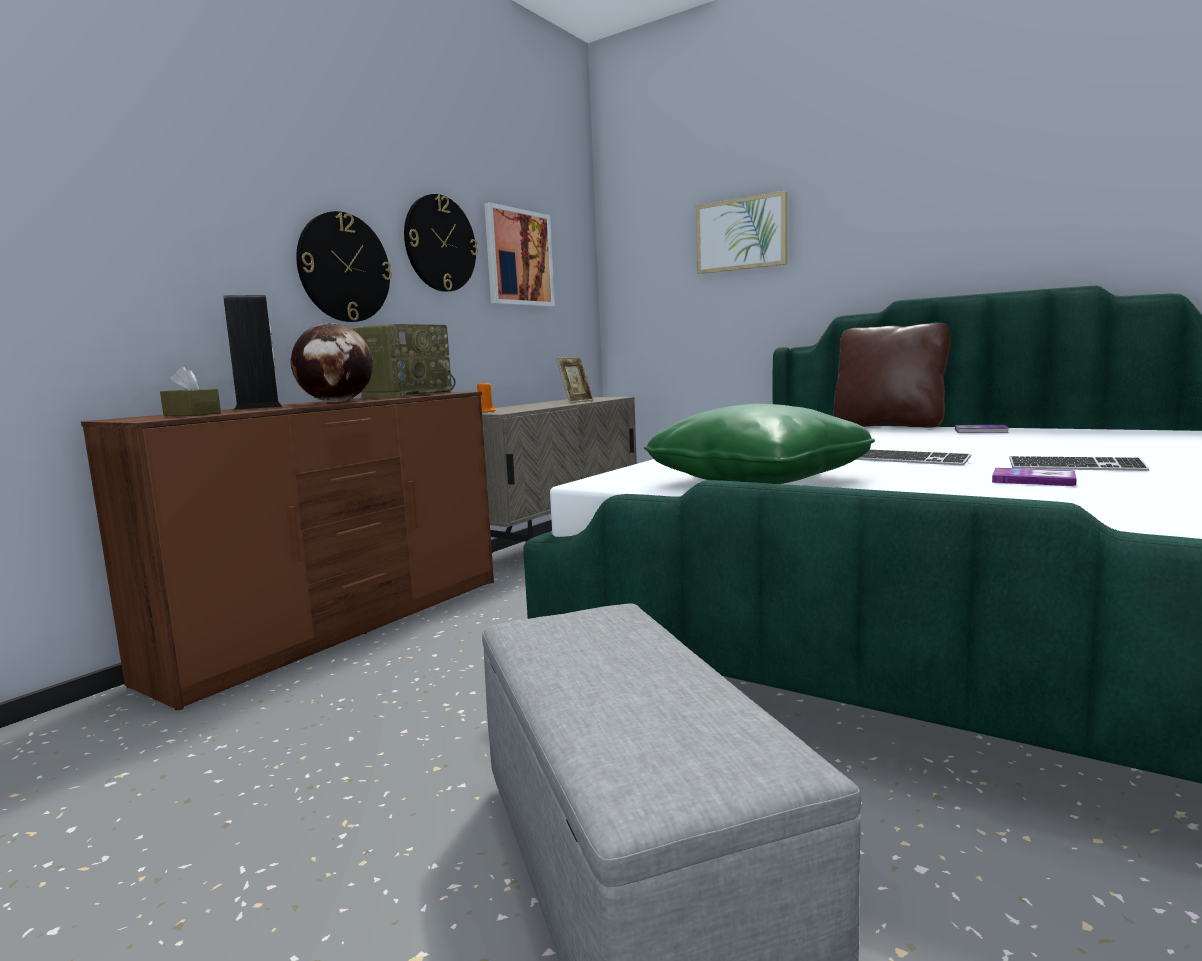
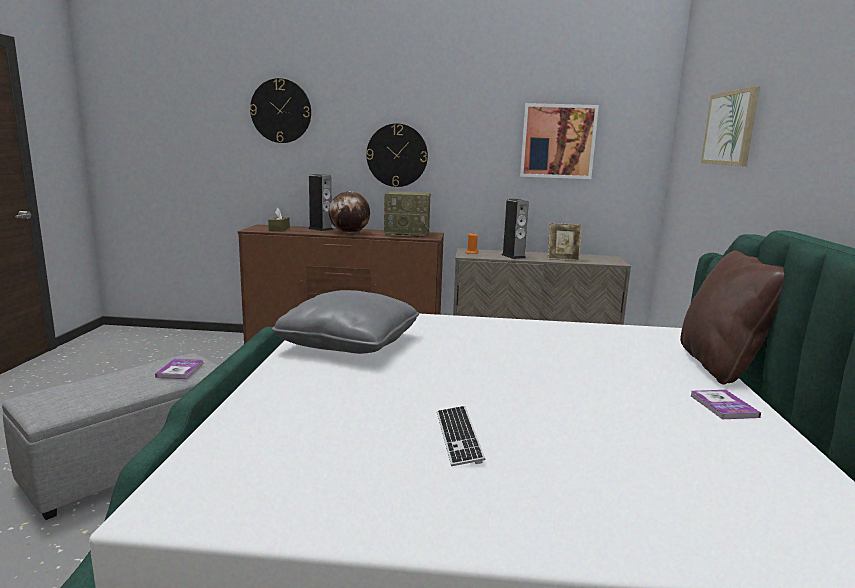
camera: 60 degrees right, 5 degrees up
wall clock [404,194,478,292] -> wall clock moved to [250,78,311,143]
green pillow [644,404,875,484] -> grey pillow [272,290,419,354]
keyboard [856,450,971,466] -> none
book [992,467,1077,486] -> book moved to [155,359,203,379]
none -> speaker [502,199,529,259]

